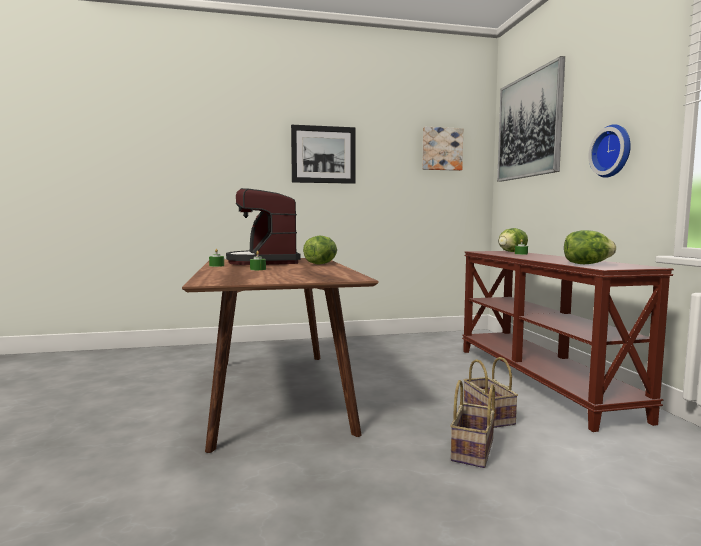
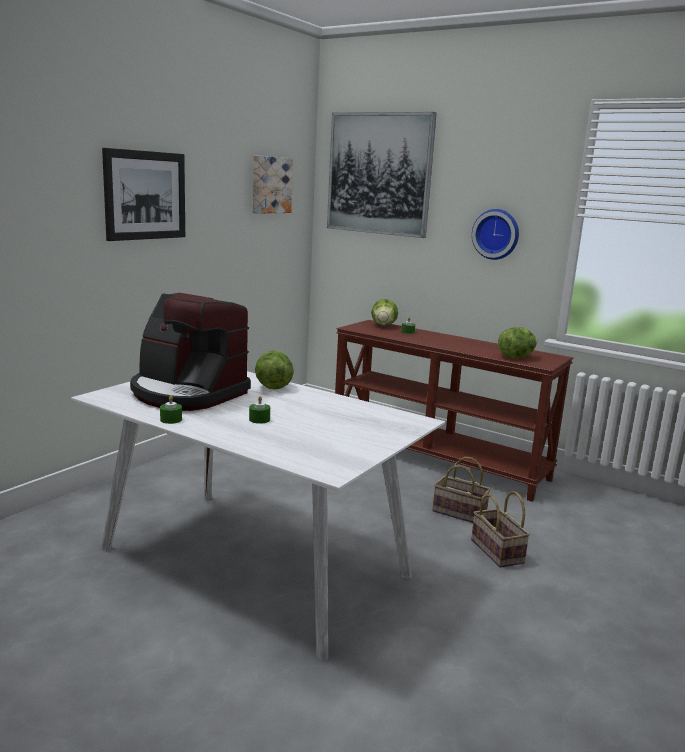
camera: 45 degrees left, 10 degrees up
brown dining table [182,258,379,453] -> white dining table [71,371,445,661]

